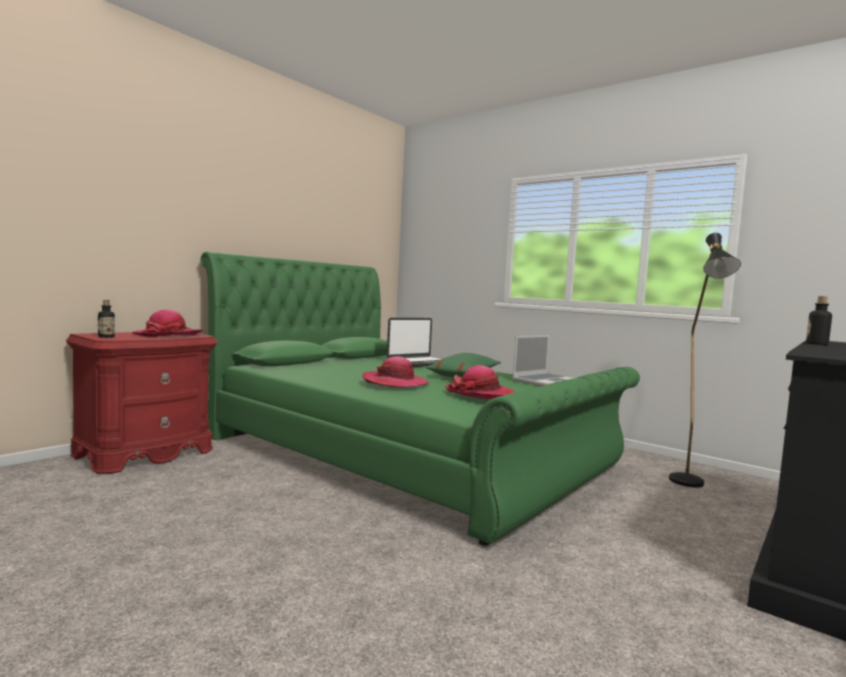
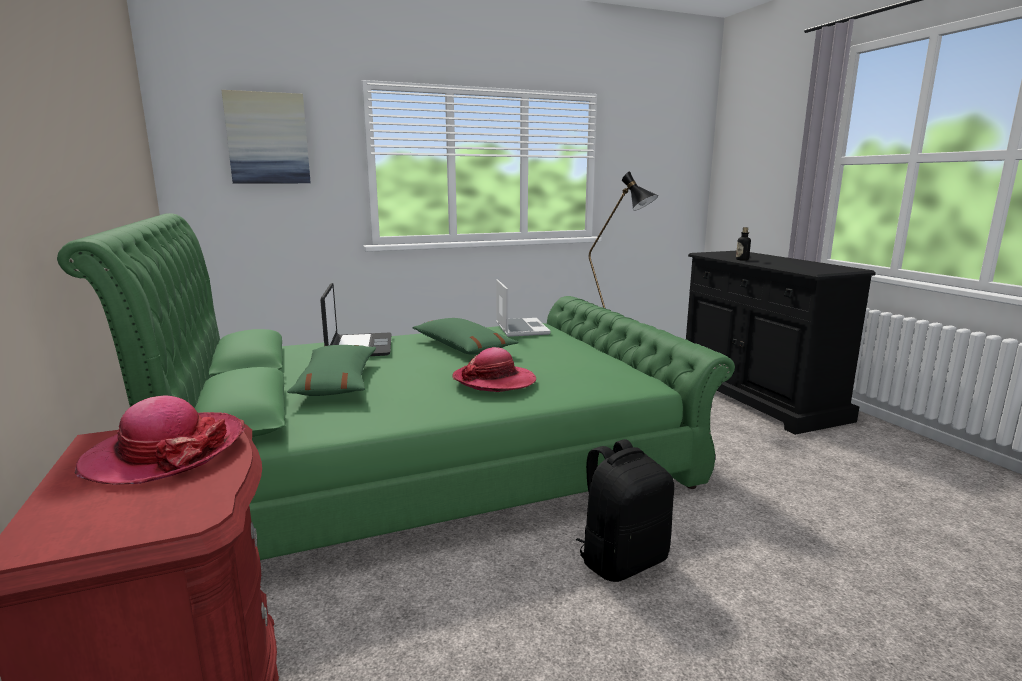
camera: 60 degrees left, 10 degrees up
bottle [98,300,115,338] -> none
hat [445,365,515,399] -> none
none -> picture [221,90,311,183]
none -> green pillow [287,345,376,396]
none -> black backpack [576,439,674,582]

